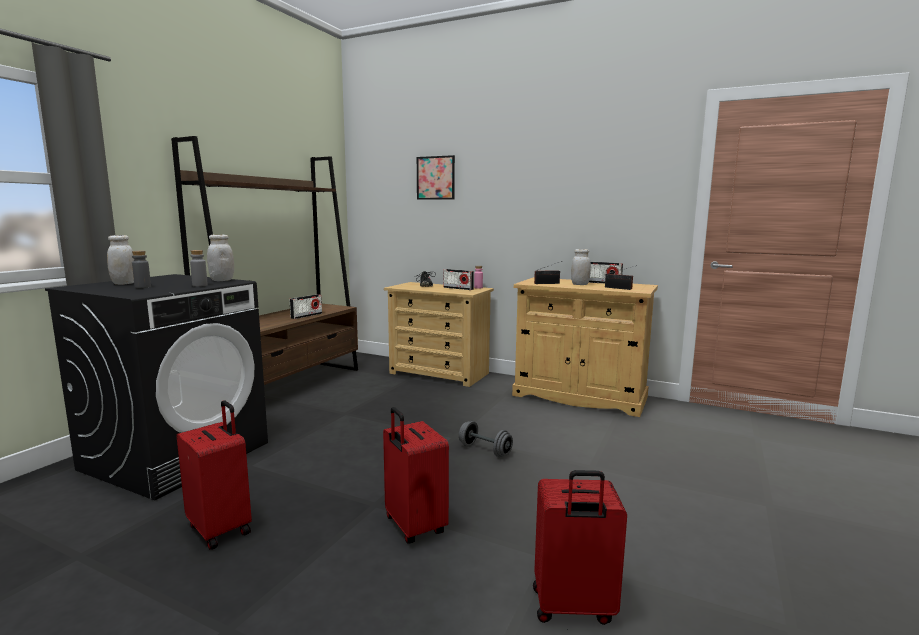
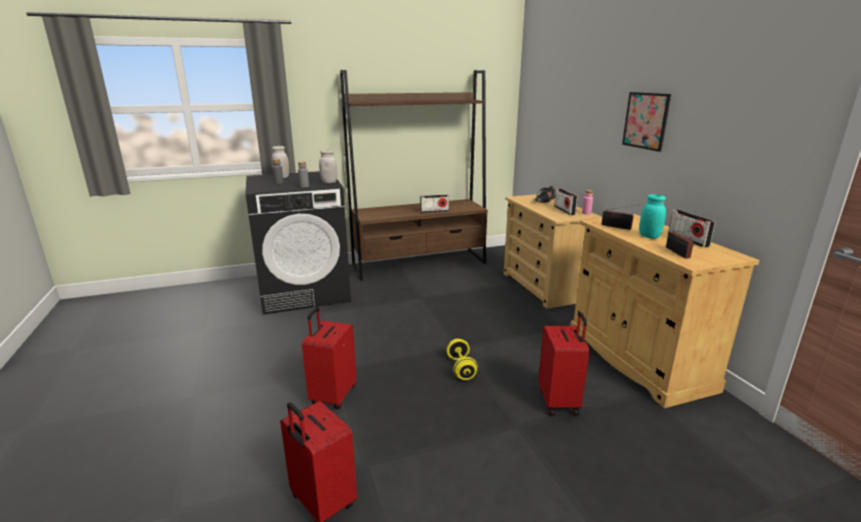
camera: 45 degrees right, 10 degrees up
red suitcase [177,400,252,550] -> red suitcase moved to [538,312,590,416]
picture [417,155,455,200] -> picture moved to [622,92,671,152]
grey dumbbell [459,421,513,457] -> yellow dumbbell [447,339,478,380]
white jar [571,249,591,285] -> turquoise jar [639,194,666,239]

